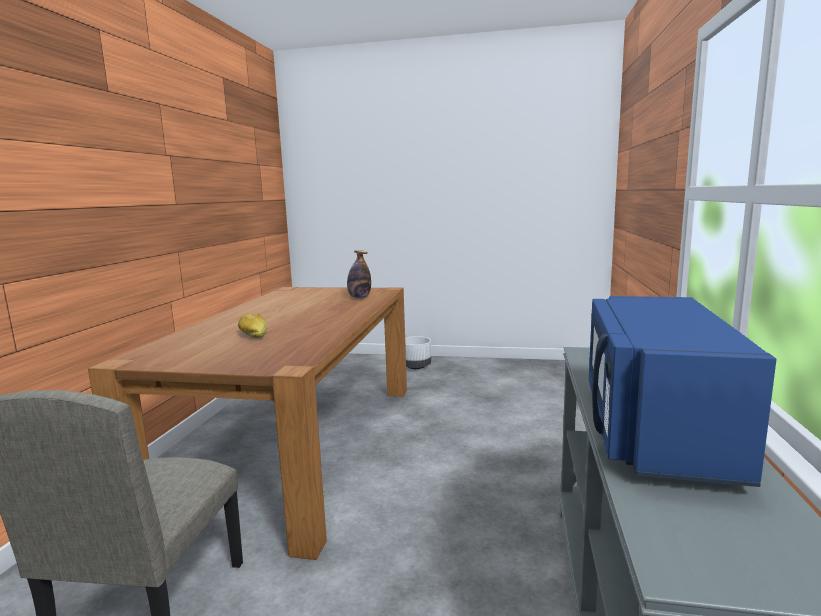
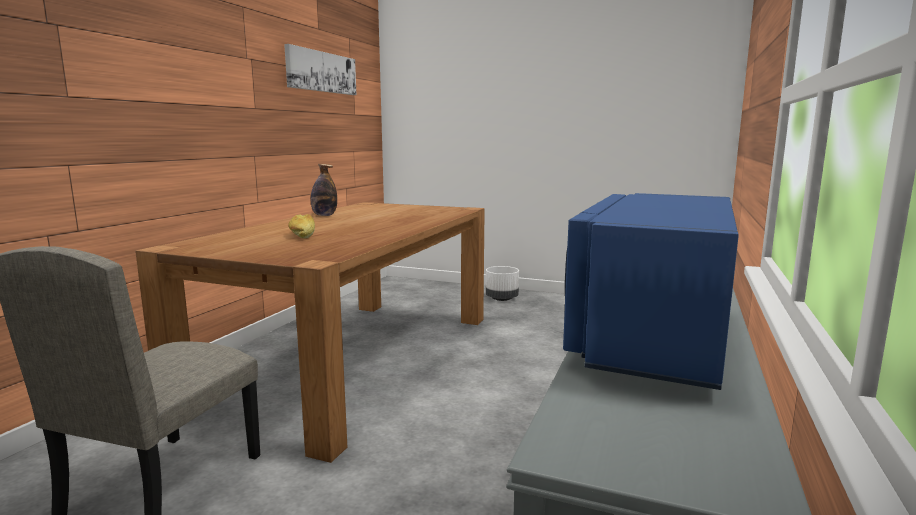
camera: 10 degrees right, 0 degrees up
bottle [347,250,371,298] -> bottle moved to [311,164,337,216]
none -> picture [284,44,356,95]

